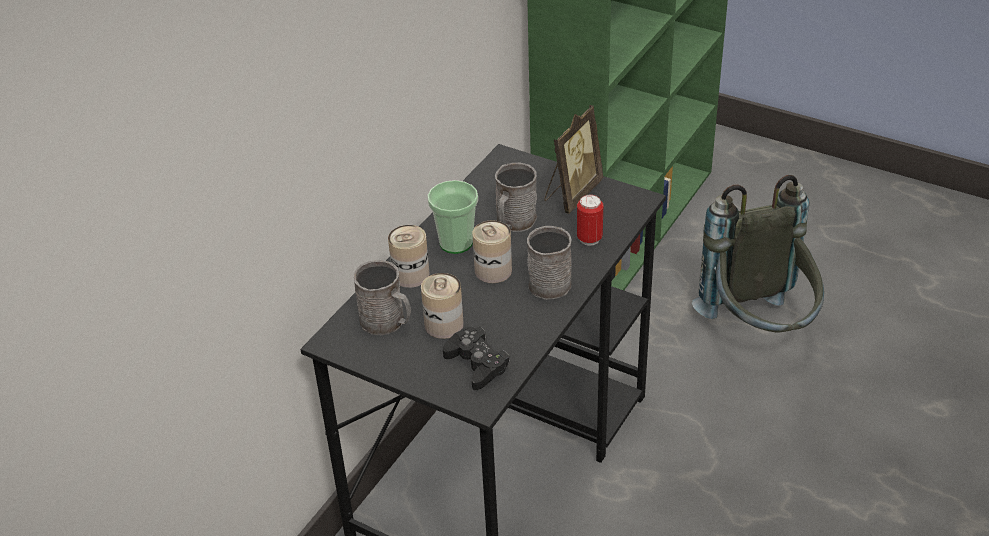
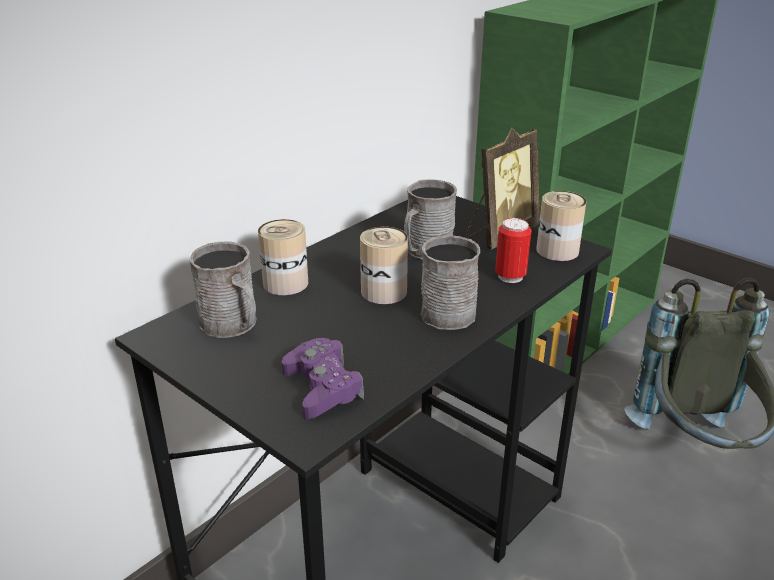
camera: 10 degrees right, 10 degrees down
can [421,273,464,339] -> can moved to [536,191,586,261]
cup [427,180,478,254] -> none
black game controller [443,327,510,390] -> purple game controller [282,338,364,419]

